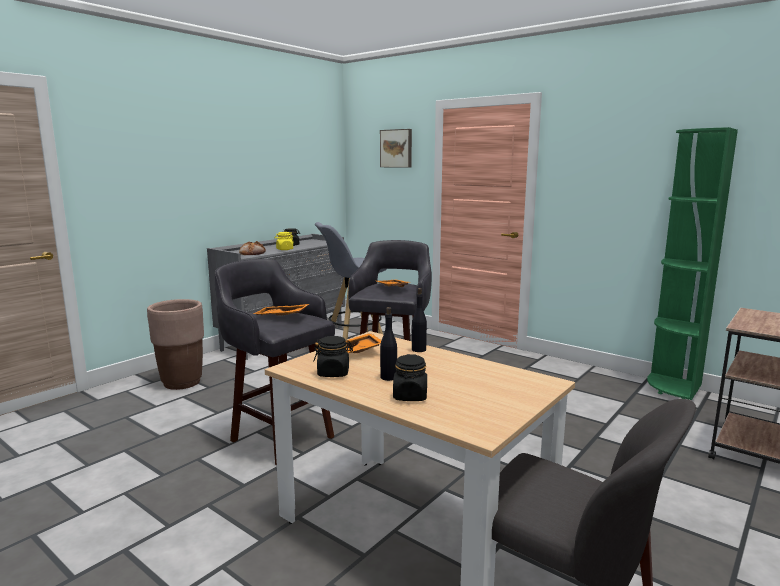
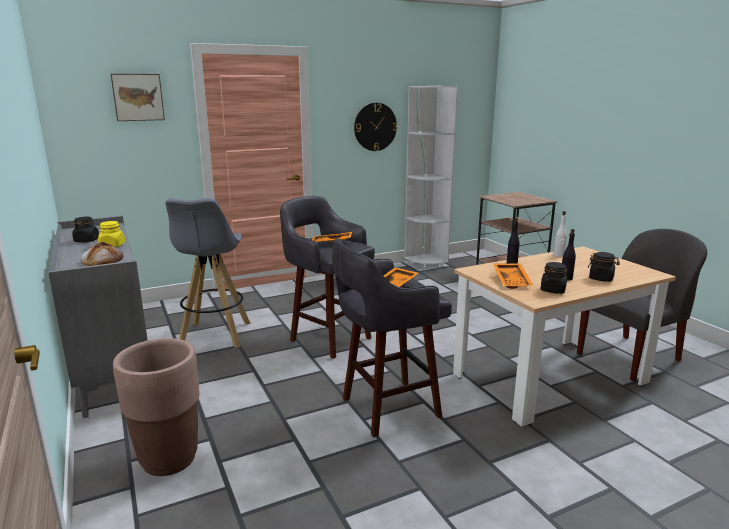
camera: 65 degrees left, 5 degrees up
green bookcase [647,127,738,400] -> white bookcase [405,86,458,267]
none -> wall clock [354,103,397,151]
none -> white bottle [554,211,567,257]

